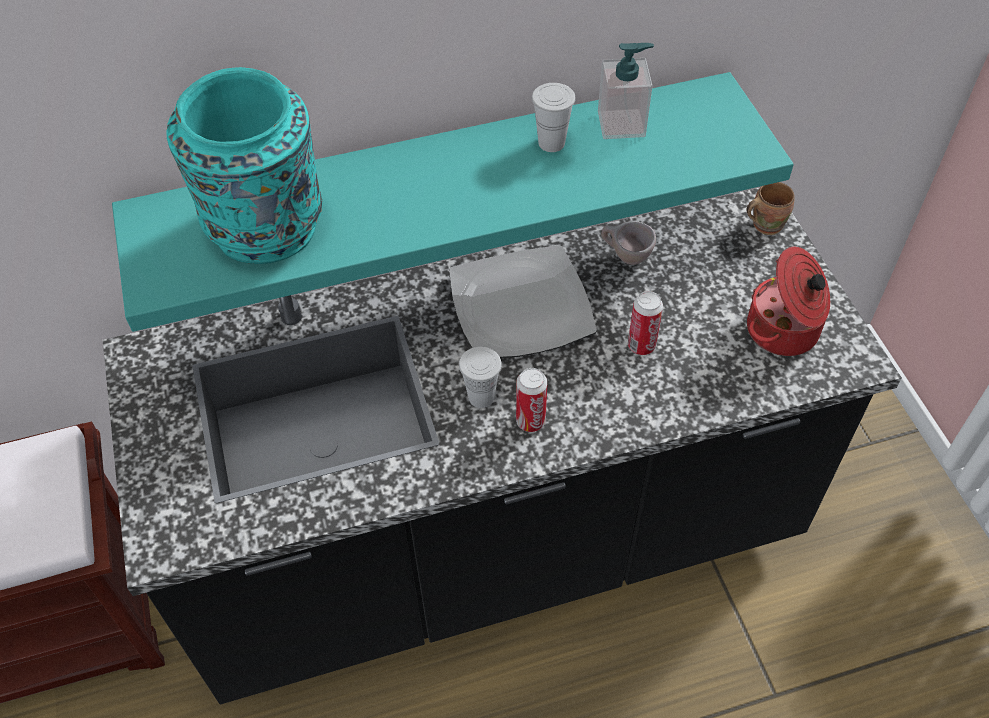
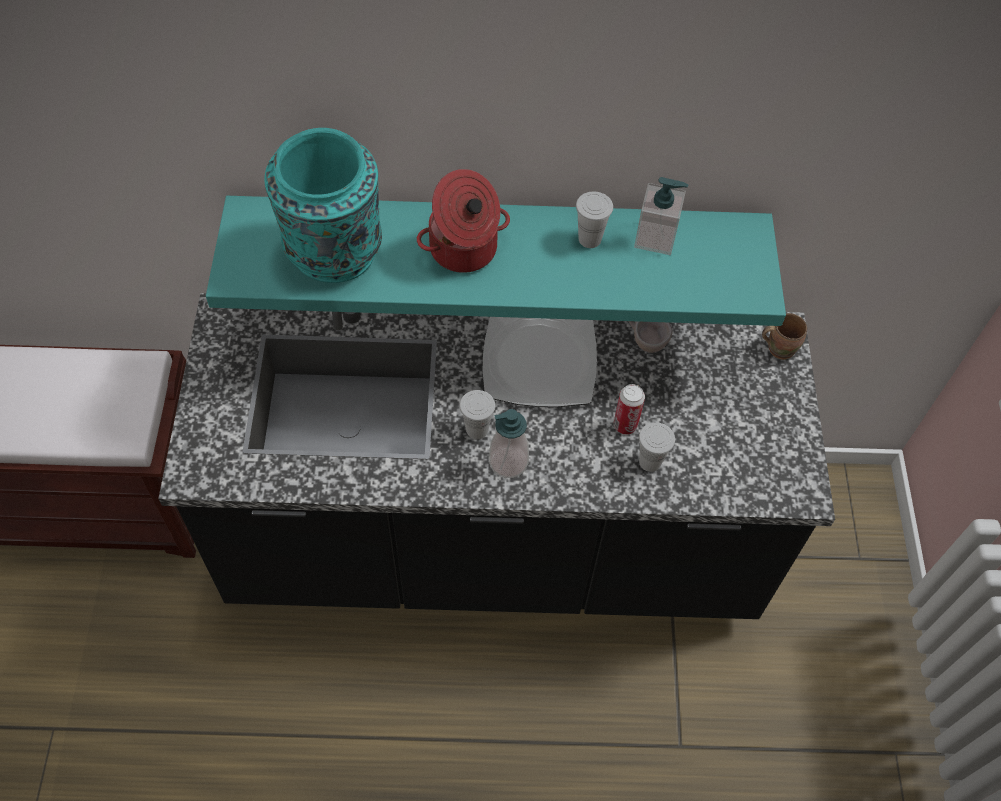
camera: 15 degrees right, 5 degrees up
can [516,368,548,432] -> soap dispenser [489,409,529,478]
cooking pot [747,247,830,356] -> cooking pot moved to [417,169,510,273]
none -> white cup [639,422,675,472]

